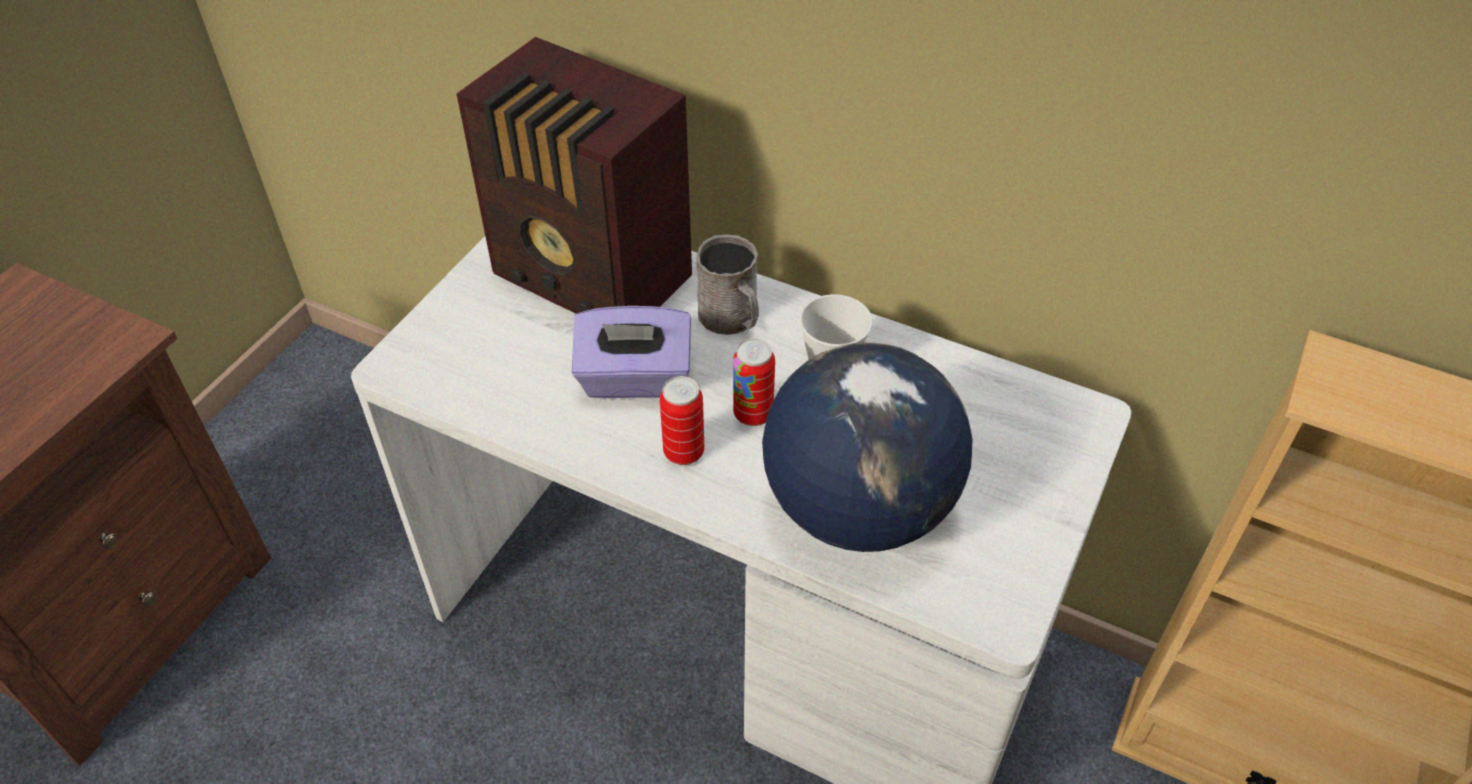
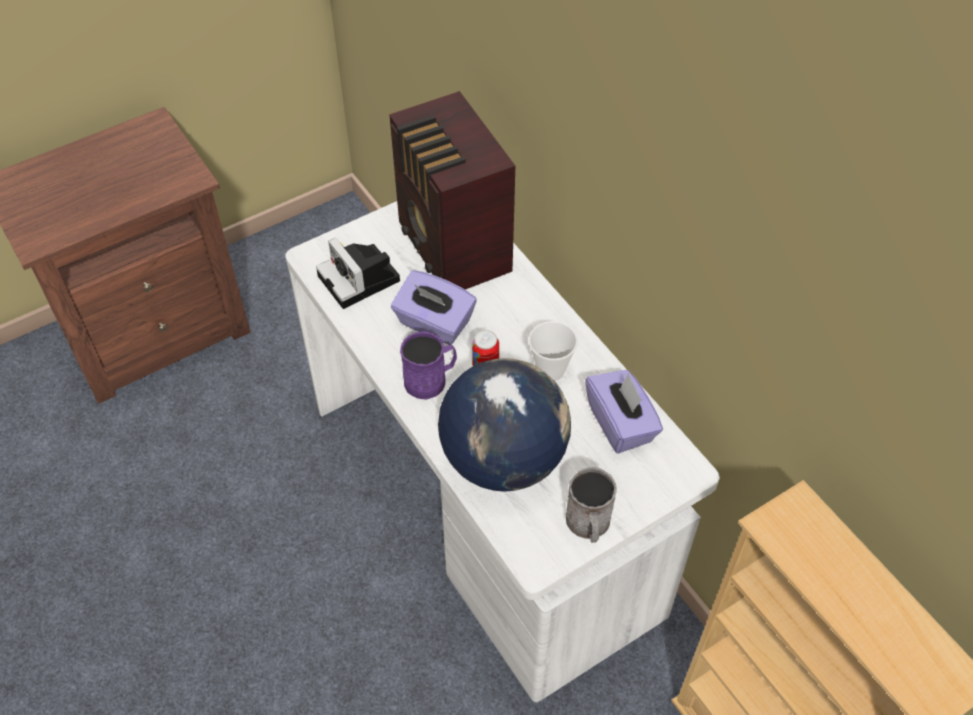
camera: 30 degrees right, 5 degrees up
can [660,376,704,465] -> purple mug [400,331,457,400]
grey mug [696,234,759,335] -> grey mug moved to [566,467,617,543]
none -> camera [316,237,400,309]
none -> purple tissue box [585,370,663,453]

